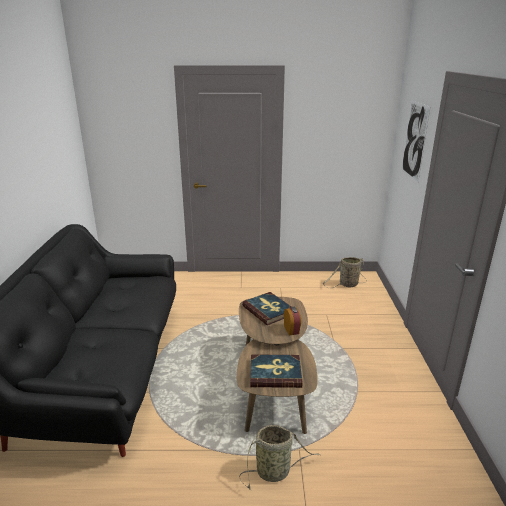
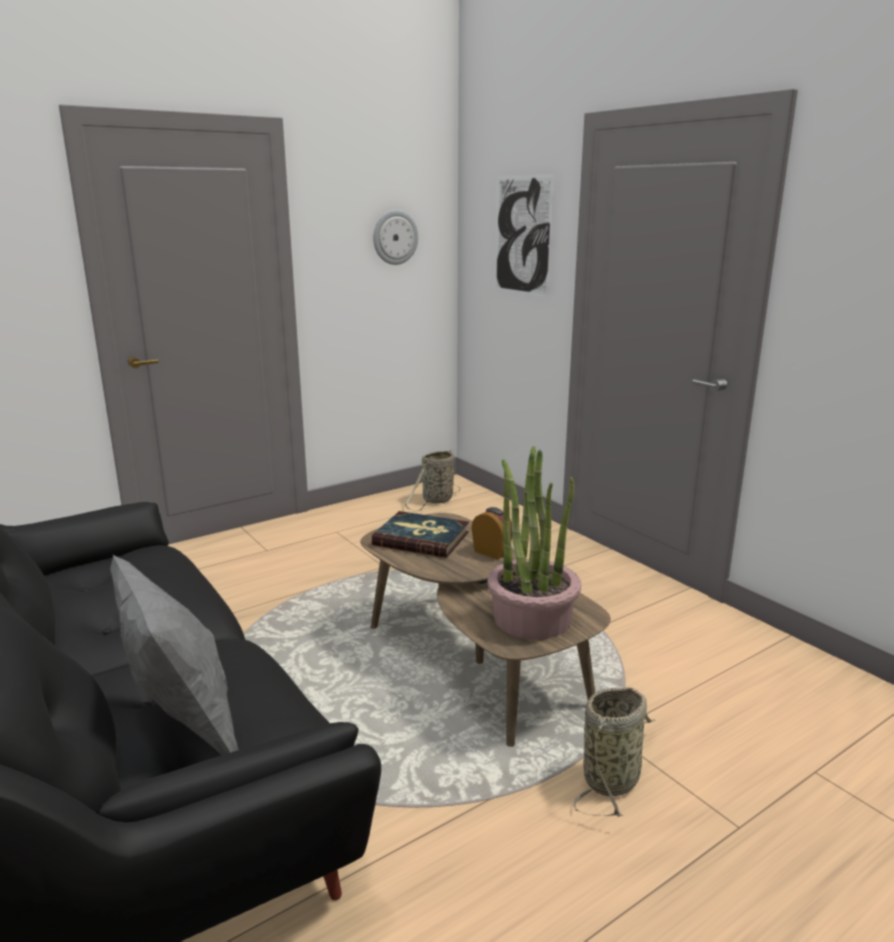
camera: 35 degrees left, 5 degrees down
book [250,354,302,388] -> potted plant [487,446,581,640]
none -> grey pillow [110,555,239,755]
none -> wall clock [373,210,418,265]

